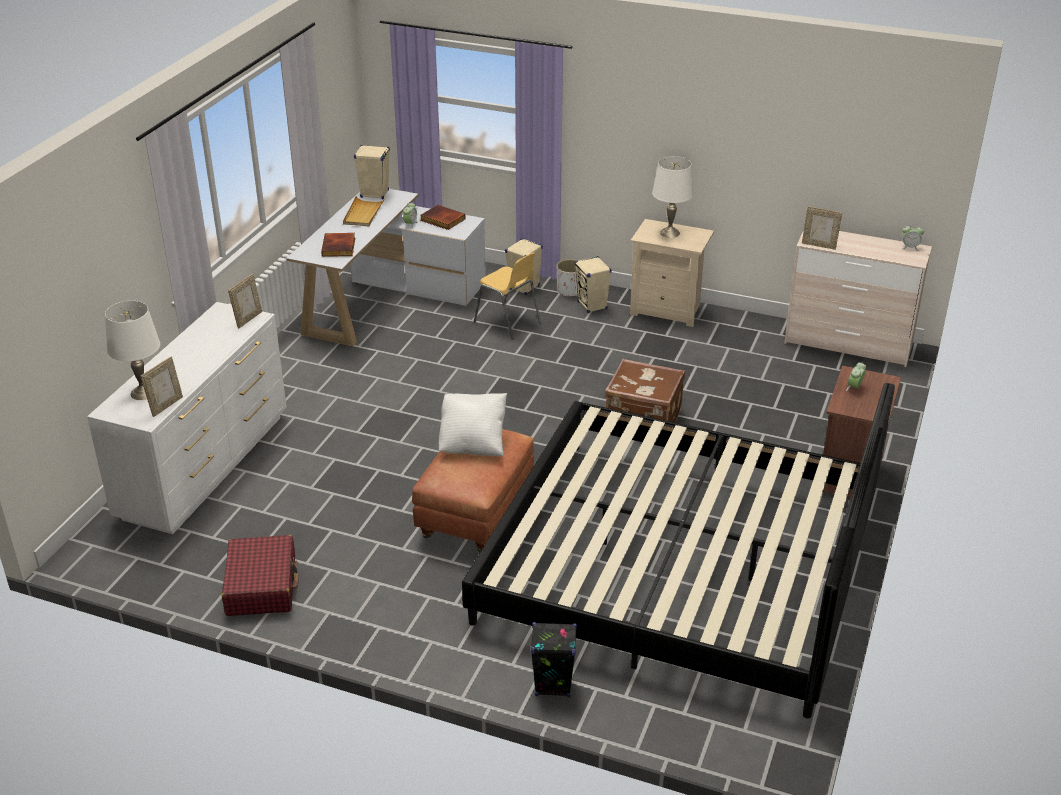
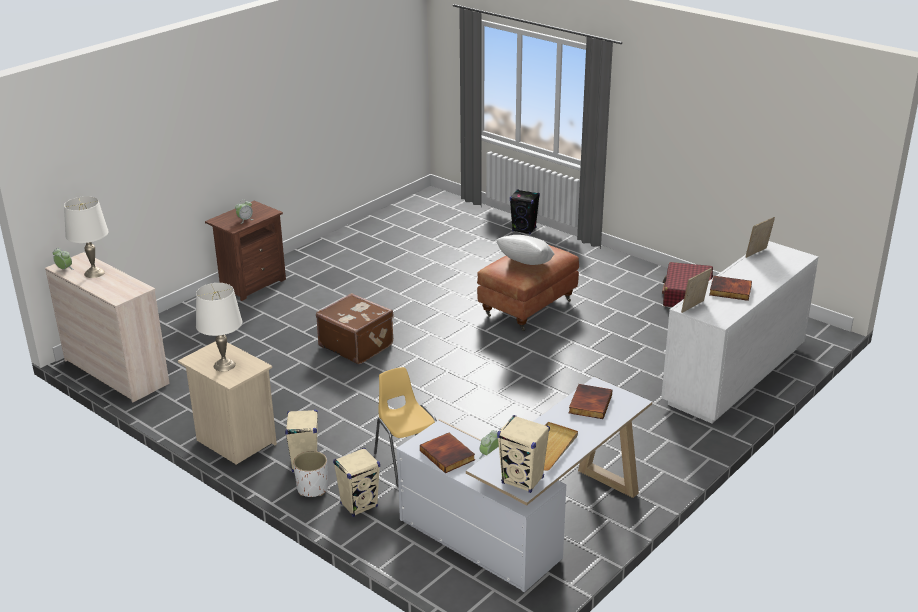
camera: 160 degrees left, 5 degrees down
white table lamp [105,301,160,400] -> white table lamp moved to [64,196,109,278]
bed [462,383,895,718] -> none
picture frame [802,206,842,250] -> none
none -> book [709,276,752,301]

